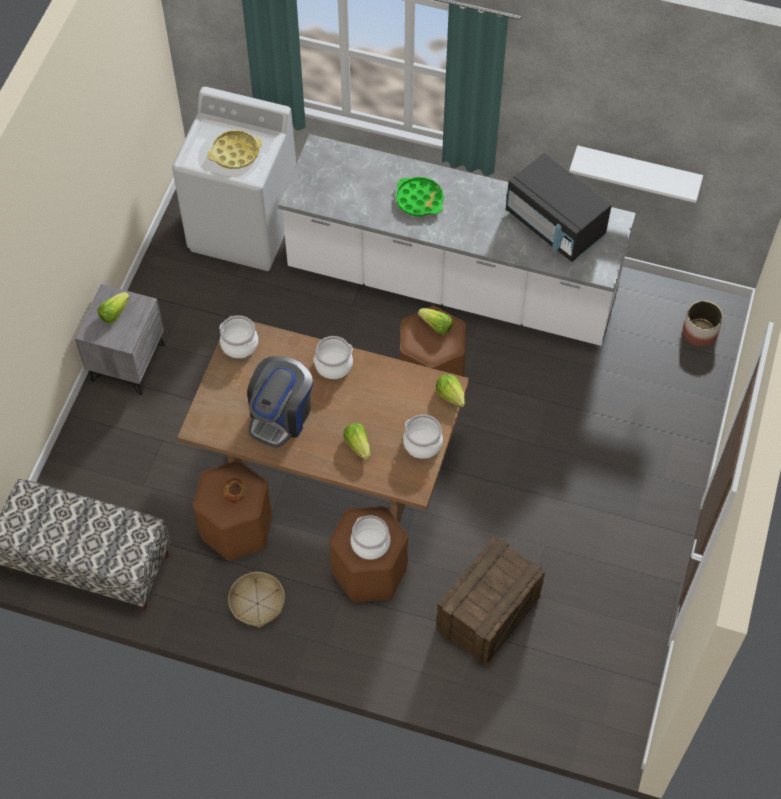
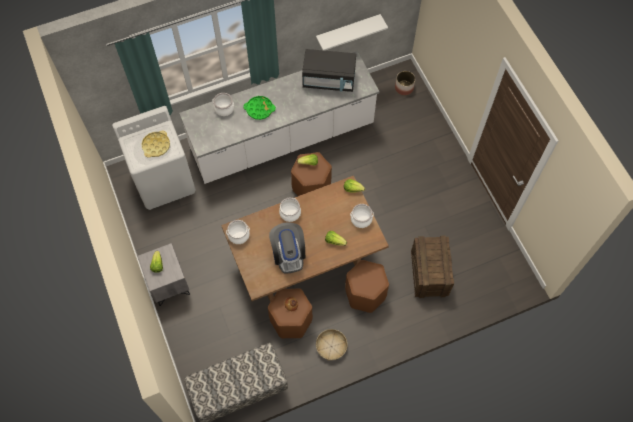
camera: 40 degrees left, 5 degrees up
cooking pot [351,515,391,560] -> cooking pot moved to [213,93,234,116]

